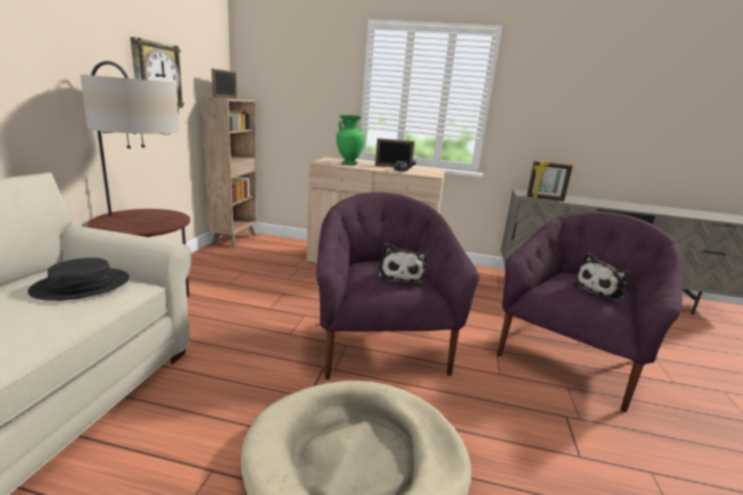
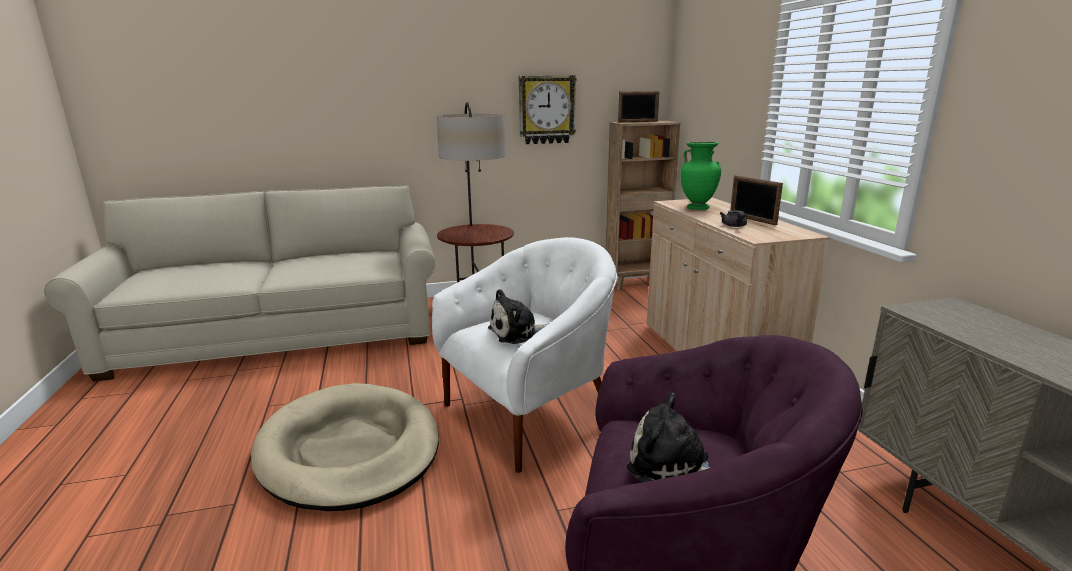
camera: 65 degrees right, 0 degrees up
black hat [28,258,129,301] -> none
purple armchair [316,192,479,380] -> white armchair [432,237,617,473]
picture frame [527,161,573,201] -> none

